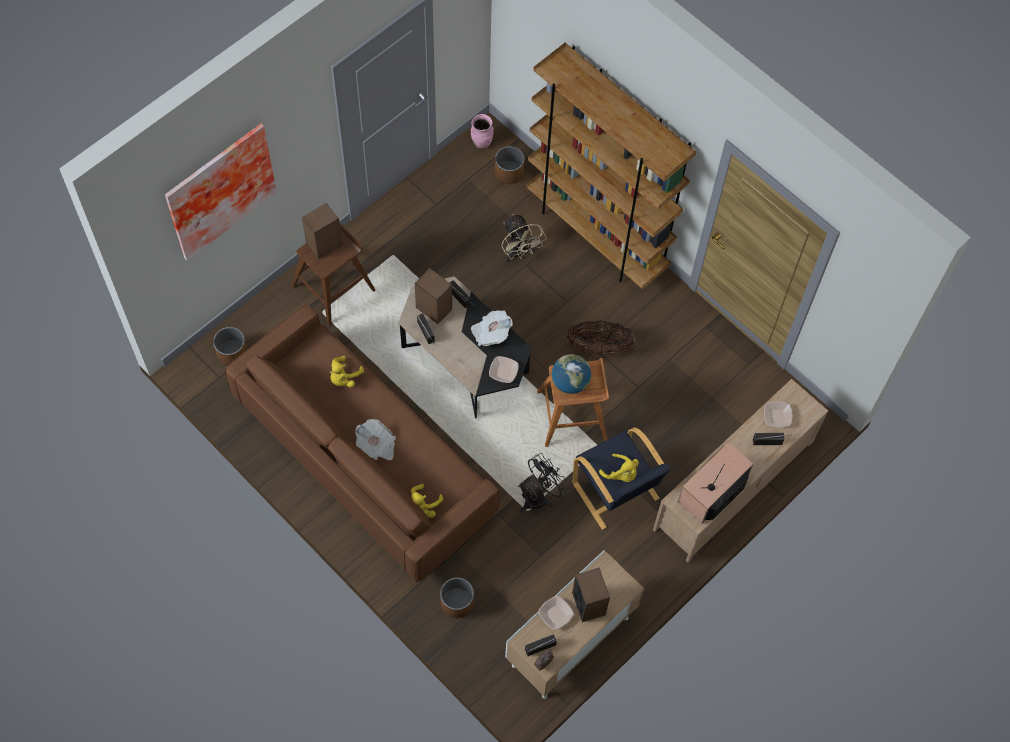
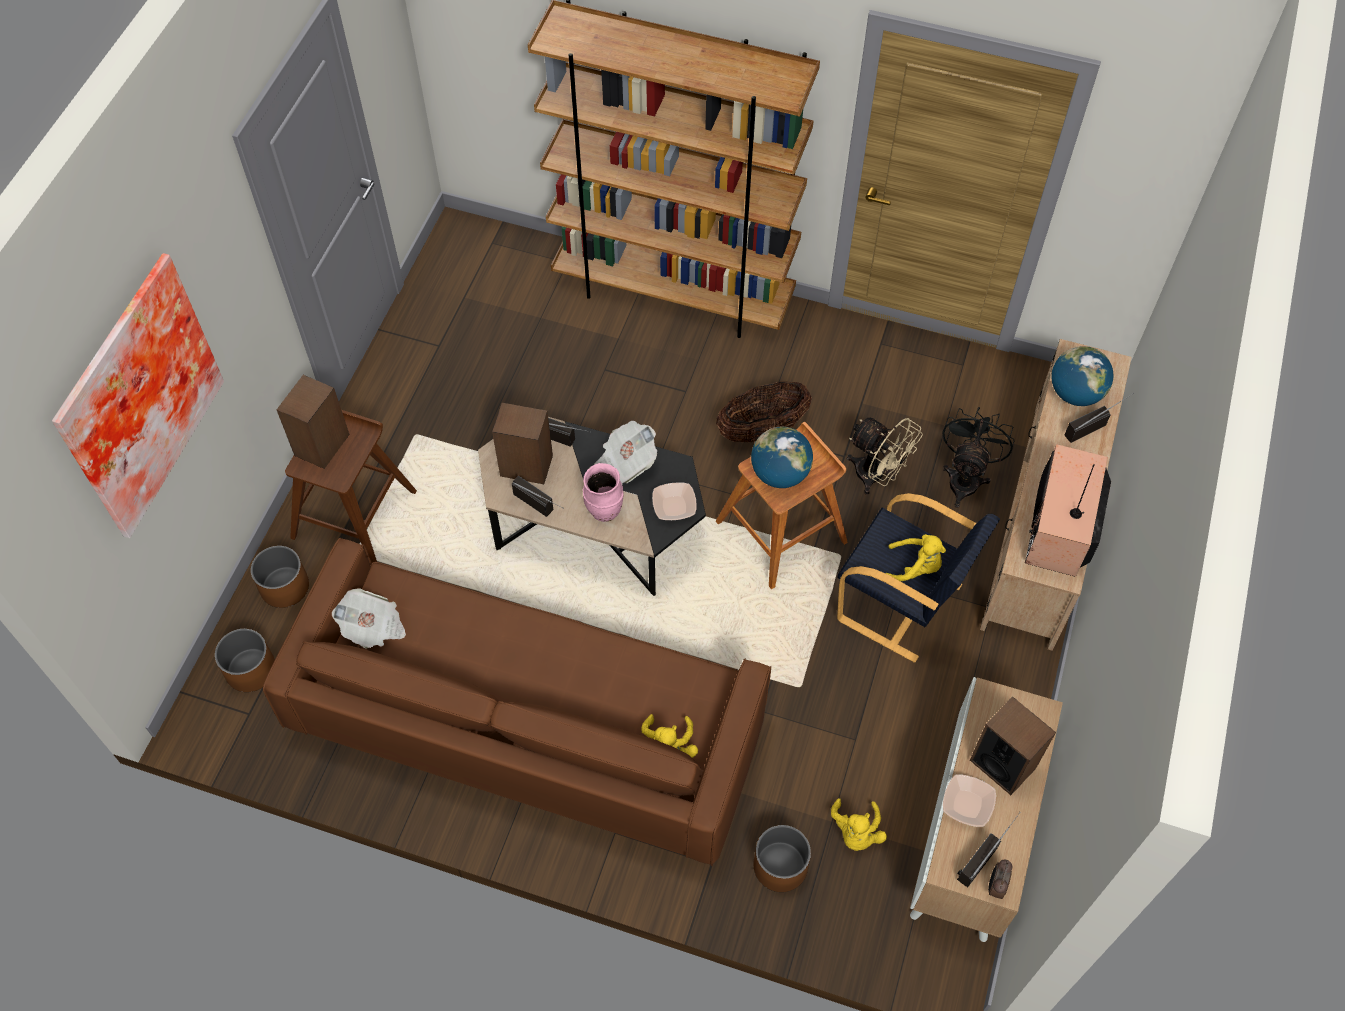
camera: 25 degrees left, 5 degrees down
yellow plush toy [330,356,364,388] -> yellow plush toy moved to [831,798,887,851]
newspaper [355,419,396,460] -> newspaper moved to [332,588,406,649]
pink vase [471,114,494,149] -> pink vase moved to [583,463,624,522]
brown planter [495,146,524,184] -> brown planter moved to [251,546,309,608]
beige fan [501,214,546,262] -> beige fan moved to [847,417,923,495]
black fan [518,453,568,512] -> black fan moved to [943,407,1015,508]
bowl [764,401,792,427] -> globe [1052,346,1113,406]

